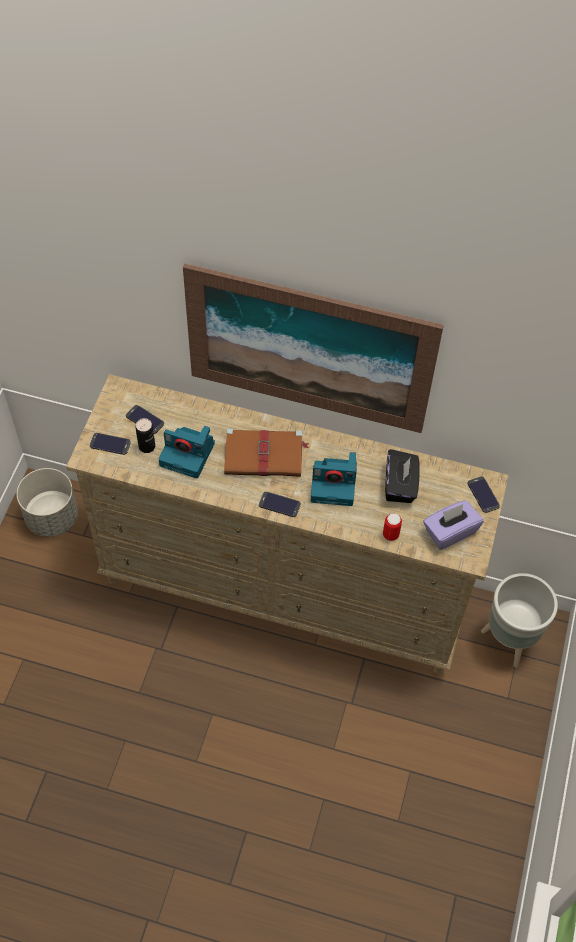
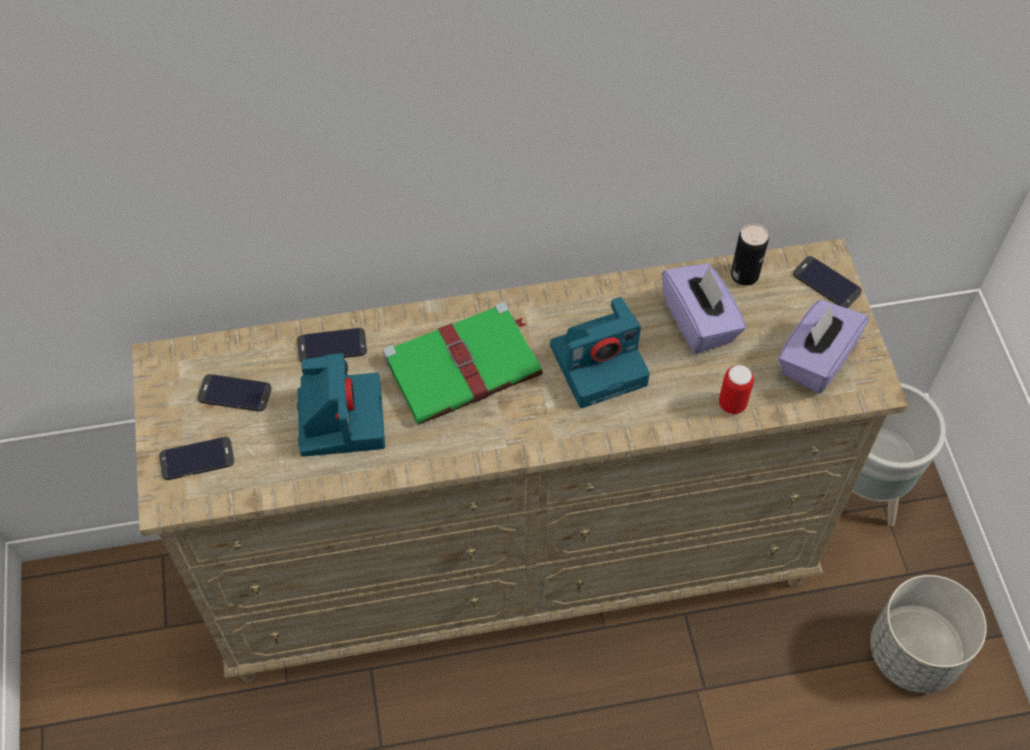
camera: 25 degrees left, 0 degrees up
grey planter [17,468,78,537] -> grey planter moved to [870,575,987,693]
can [135,418,155,453] -> can moved to [731,223,769,286]
camera [159,426,215,479] -> camera turned 90 degrees counterclockwise [297,353,385,457]
picture [183,263,444,433] -> none
brown book [224,428,309,477] -> green book [383,302,543,425]
phone [259,492,301,517] -> phone moved to [297,328,367,362]
black tissue box [385,449,420,503] -> purple tissue box [662,263,746,354]

